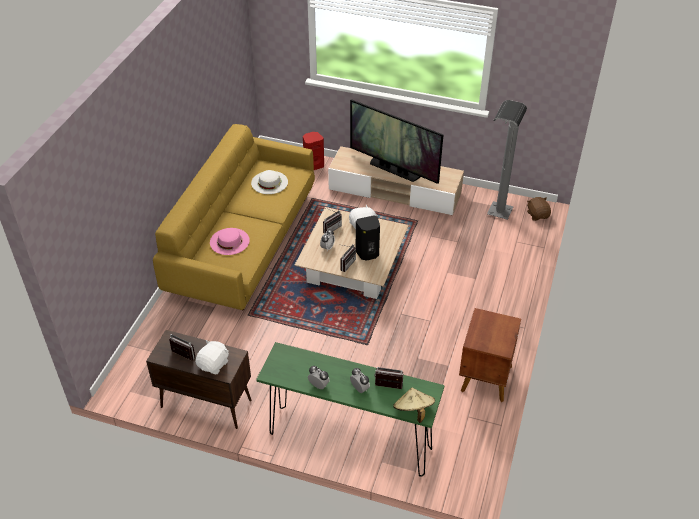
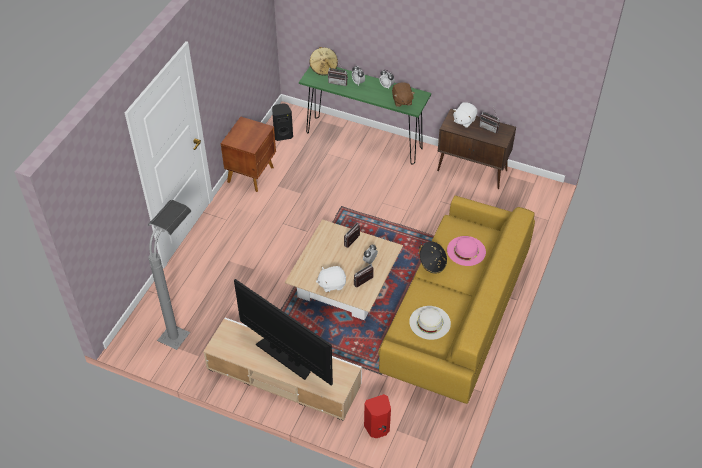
camera: 175 degrees left, 5 degrees up
black speaker [356,215,380,261] -> black speaker moved to [272,103,293,141]
brown plush toy [527,197,551,221] -> brown plush toy moved to [392,82,415,107]
none -> black hat [419,241,447,274]

